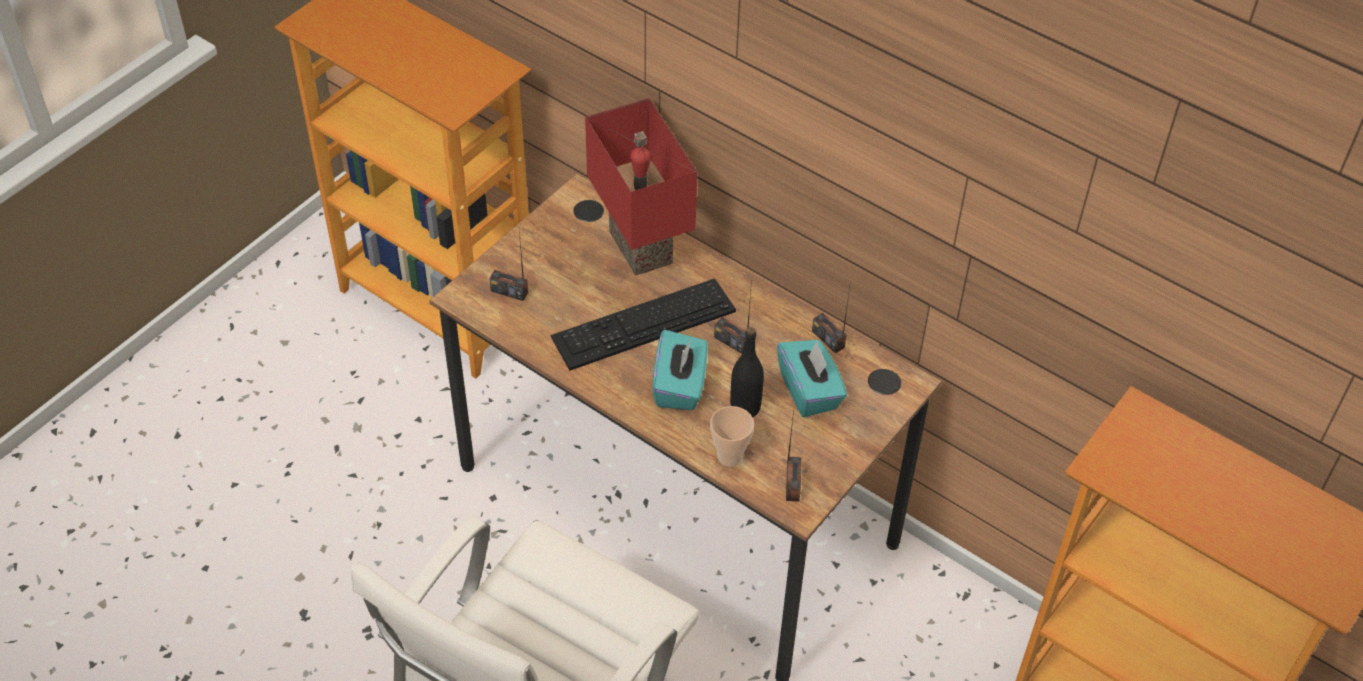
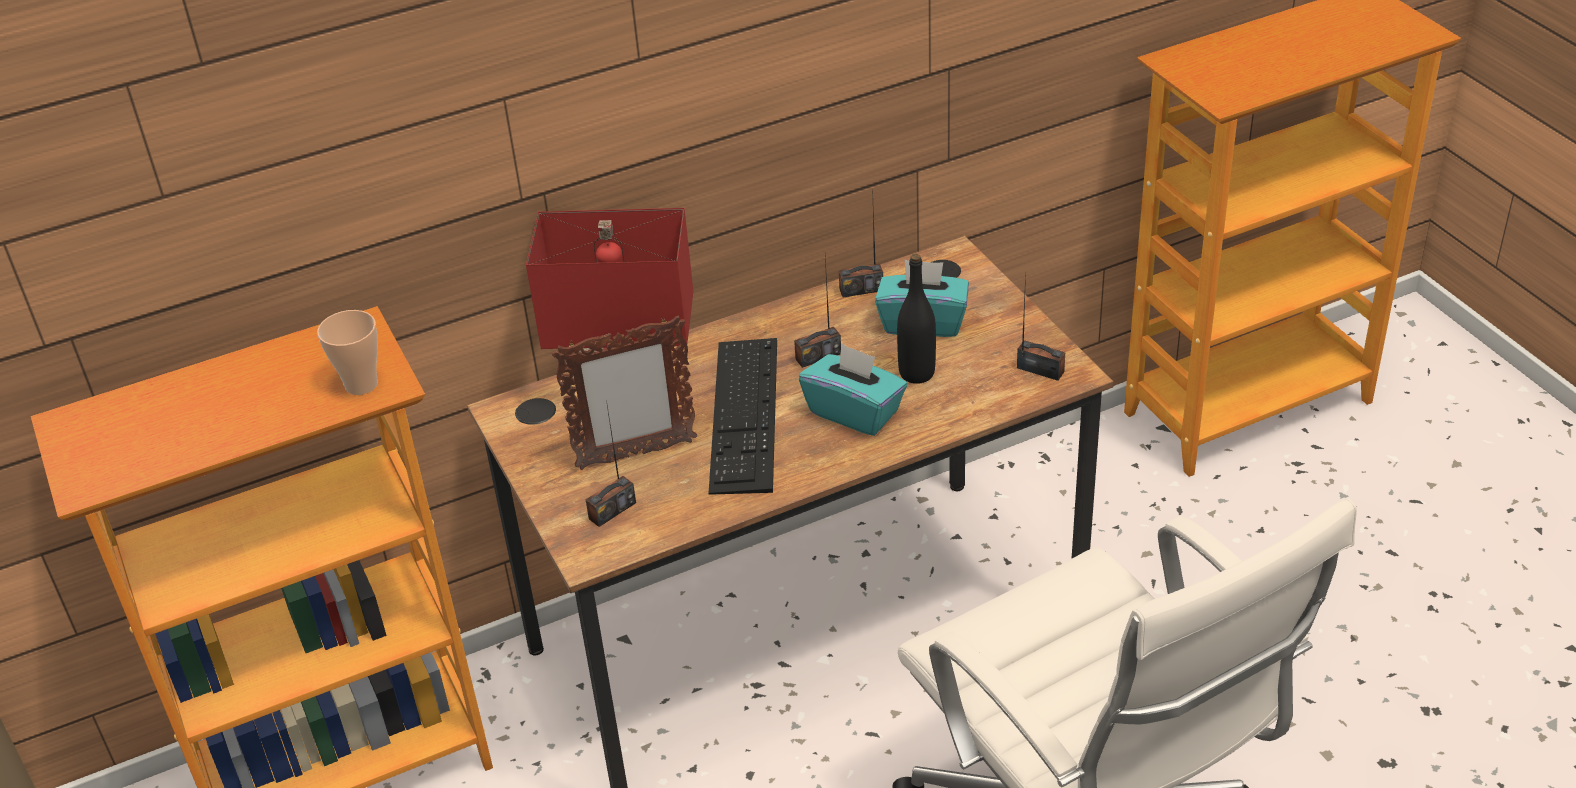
camera: 60 degrees left, 10 degrees down
cup [710,406,754,467] -> cup moved to [317,310,378,395]
none -> picture frame [552,315,697,470]

